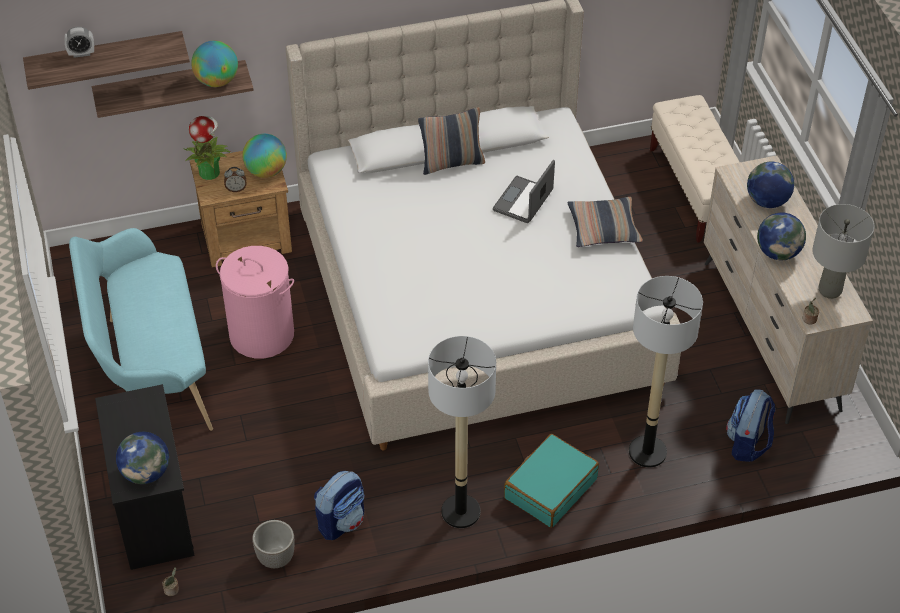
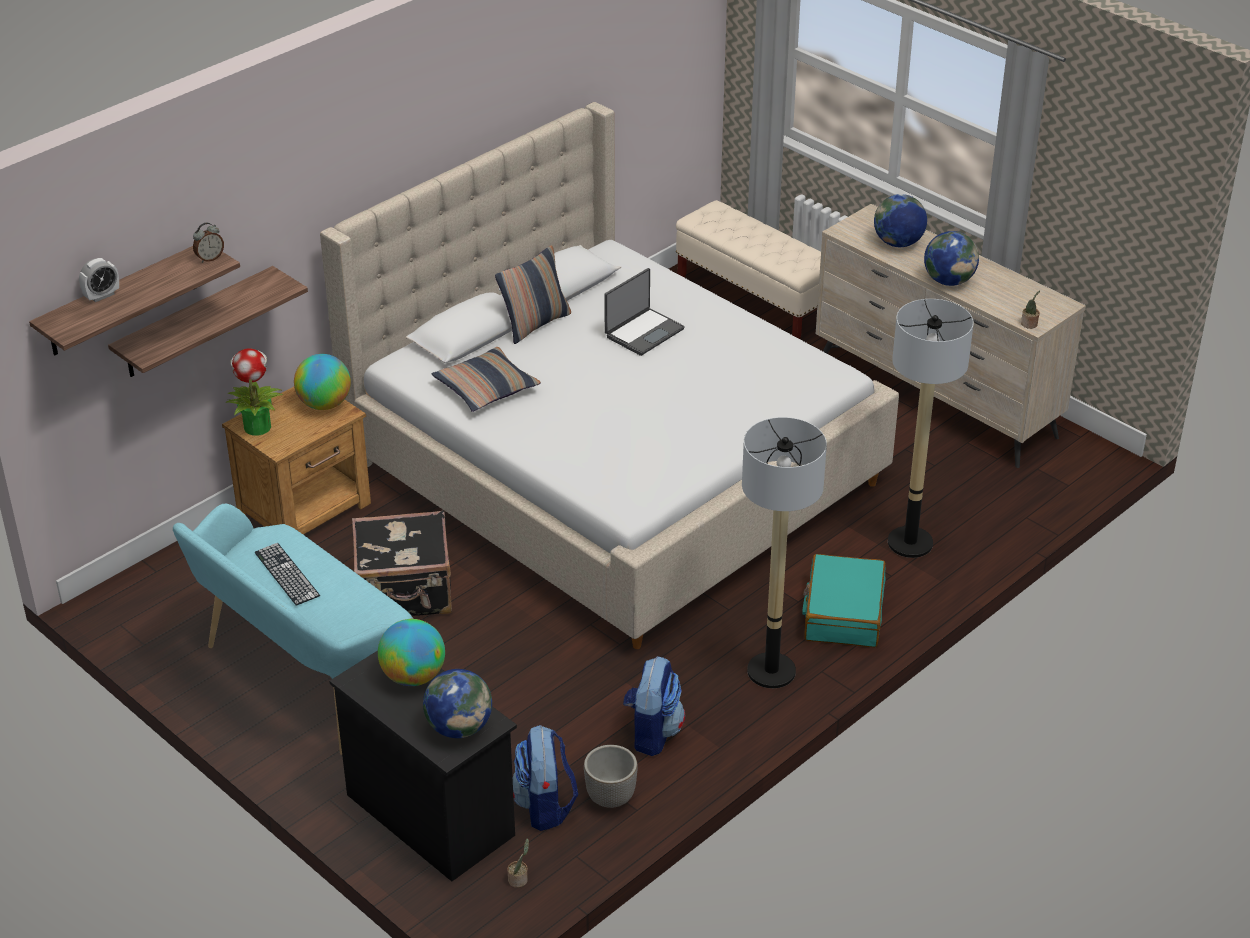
camera: 30 degrees left, 10 degrees down
globe [191,41,238,87] -> globe moved to [378,619,445,686]
pink laundry basket [216,246,294,358] -> black suitcase [352,510,452,616]
alarm clock [224,167,247,192] -> alarm clock moved to [193,222,224,263]
laptop [493,160,555,223] -> laptop turned 135 degrees counterclockwise [604,268,685,356]
pillow [568,197,643,247] -> pillow moved to [431,347,541,412]
backpack [726,389,776,462] -> backpack moved to [513,725,578,831]
grey table lamp [812,204,874,299] -> none
none -> keyboard [255,543,320,606]

